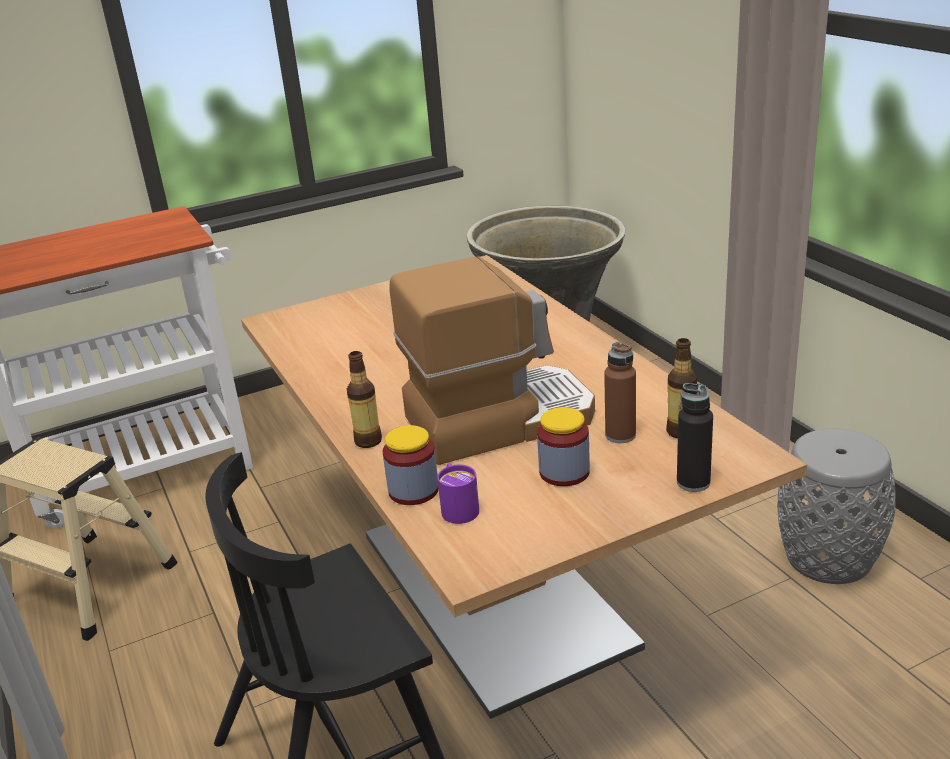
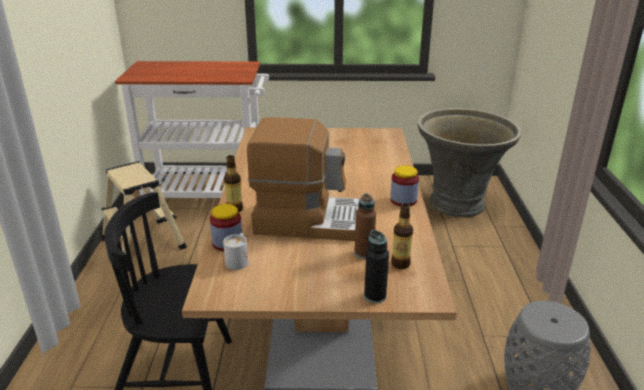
camera: 25 degrees right, 0 degrees up
purple mug [437,463,479,524] -> white mug [223,233,248,270]
jar [537,407,590,486] -> jar moved to [390,166,419,206]

